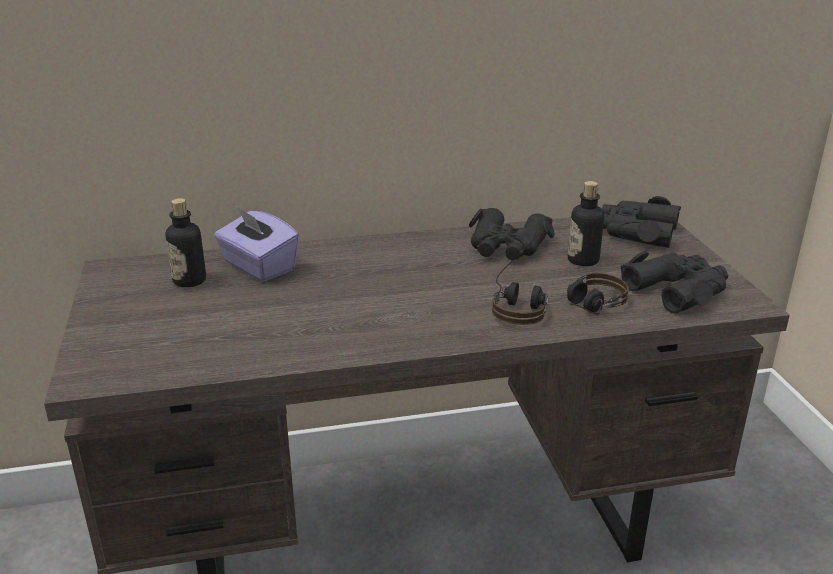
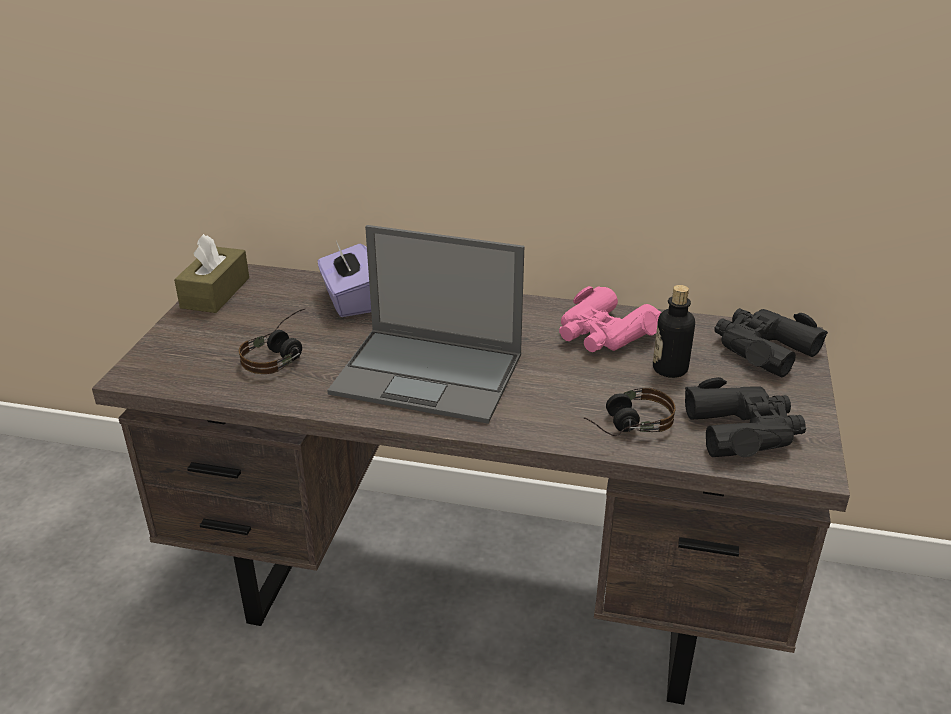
camera: 25 degrees right, 5 degrees up
bottle [165,198,206,287] -> none
black binoculars [468,208,555,261] -> pink binoculars [559,286,661,352]
headphones [492,260,548,325] -> headphones moved to [239,309,306,374]
none -> brown tissue box [174,234,249,313]
none -> laptop [327,225,524,424]

